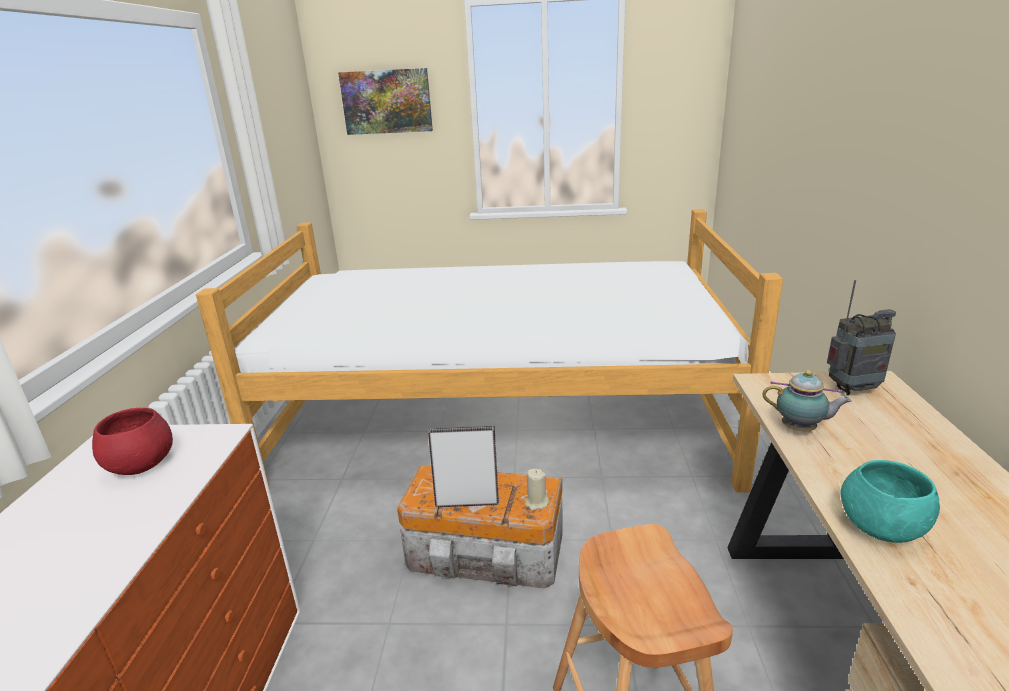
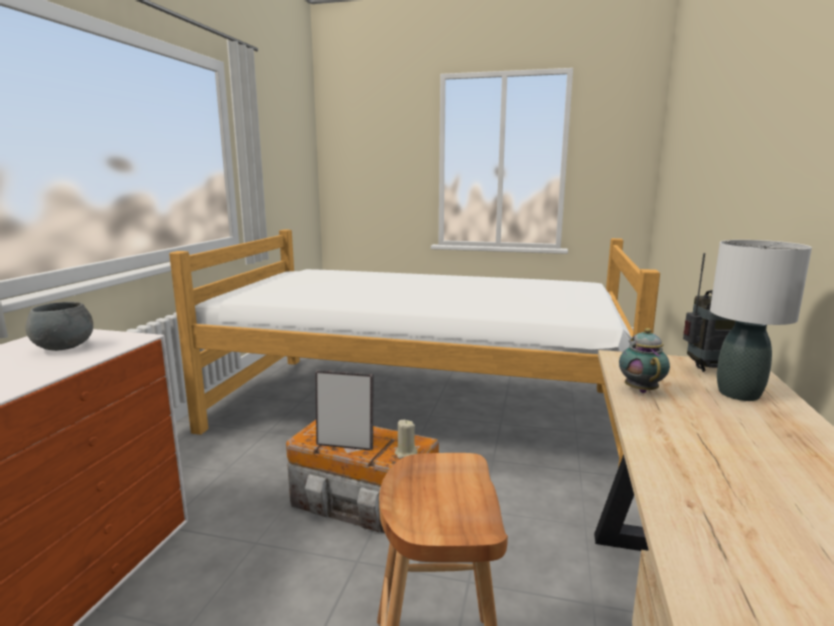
camera: 10 degrees right, 10 degrees down
red bowl [92,408,173,475] -> grey bowl [26,302,93,351]
picture [338,68,433,135] -> none
teapot [762,370,852,431] -> teapot turned 120 degrees counterclockwise [619,328,670,393]
turquoise bowl [840,460,940,543] -> none
none -> white table lamp [710,240,812,401]

